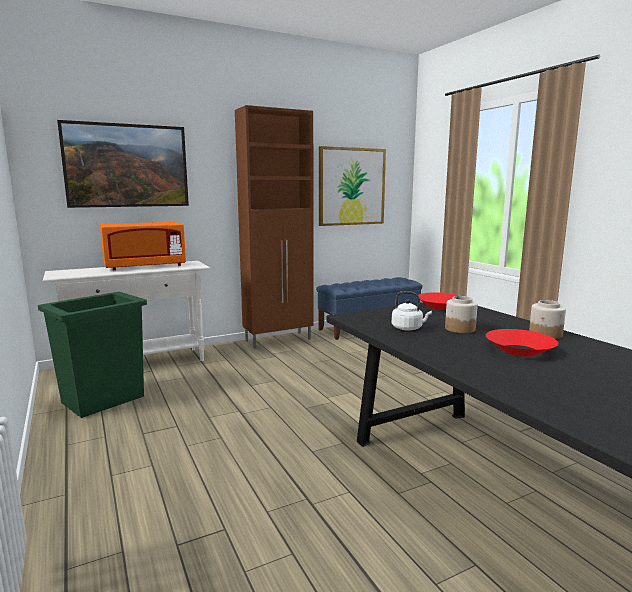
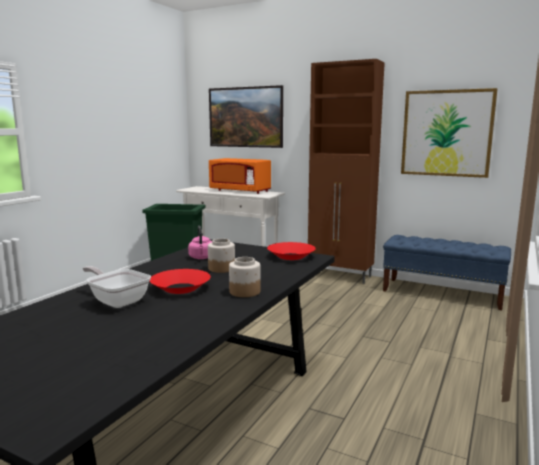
camera: 55 degrees right, 0 degrees up
white kettle [391,291,432,331] -> pink kettle [188,226,212,259]
none -> frying pan [82,266,151,308]

